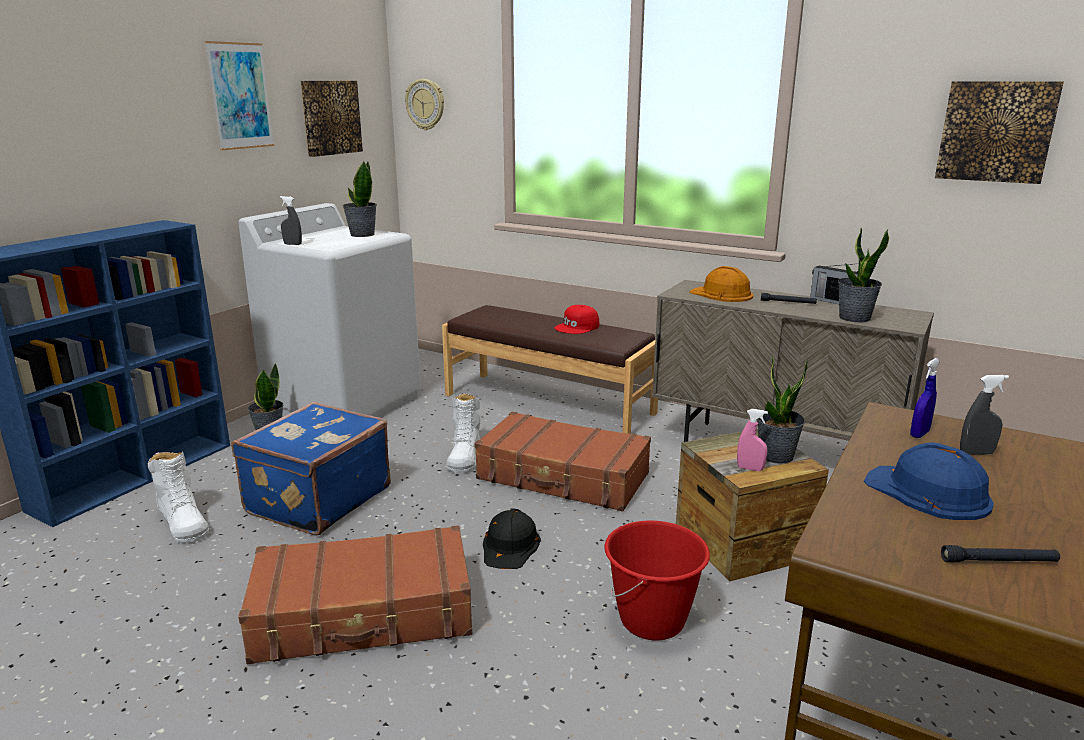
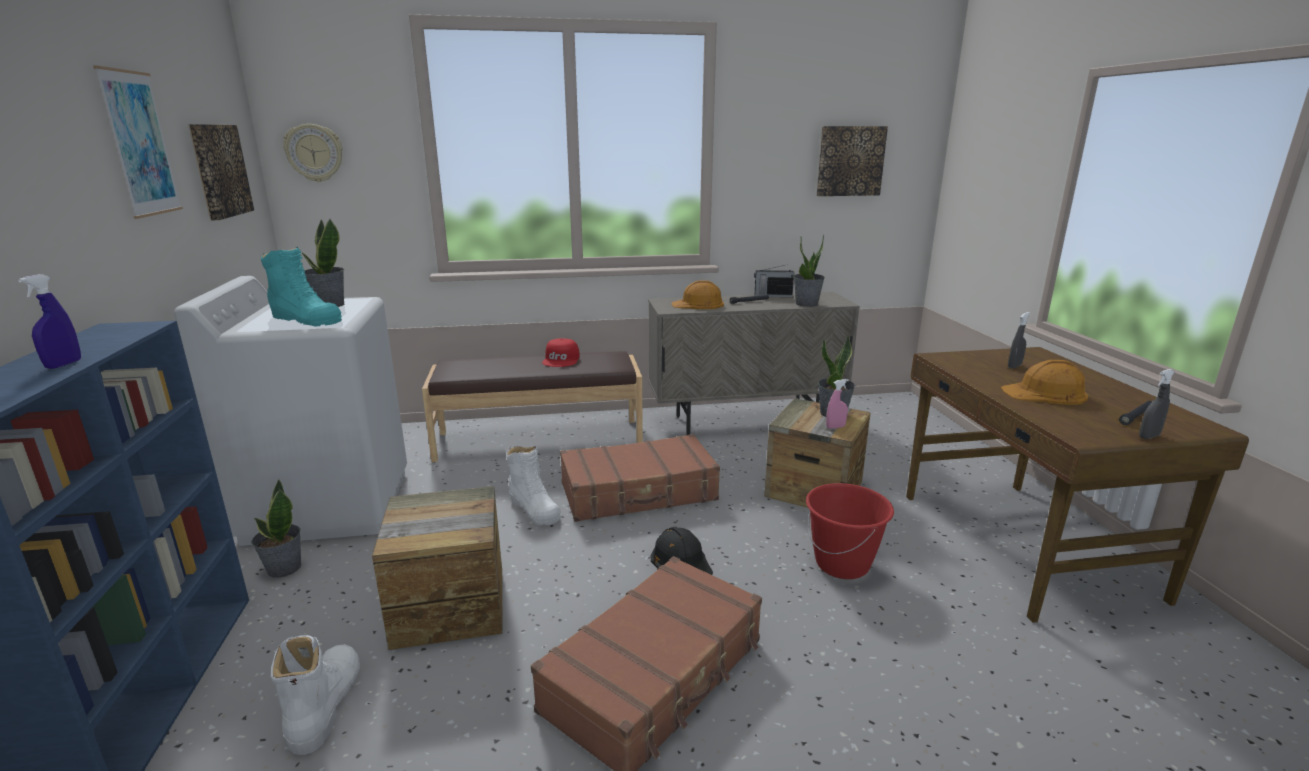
camera: 40 degrees left, 0 degrees up
white boot [148,452,209,543] -> white boot turned 105 degrees counterclockwise [270,635,360,755]
blue suitcase [231,401,391,536] -> crate [372,486,503,650]
grey spray bottle [280,196,302,245] -> grey spray bottle moved to [1139,369,1175,439]
blue hard hat [864,442,994,520] -> orange hard hat [1001,360,1088,405]
blue spray bottle [910,358,940,438] -> blue spray bottle moved to [18,274,81,369]
none -> turquoise boot [261,247,342,326]

